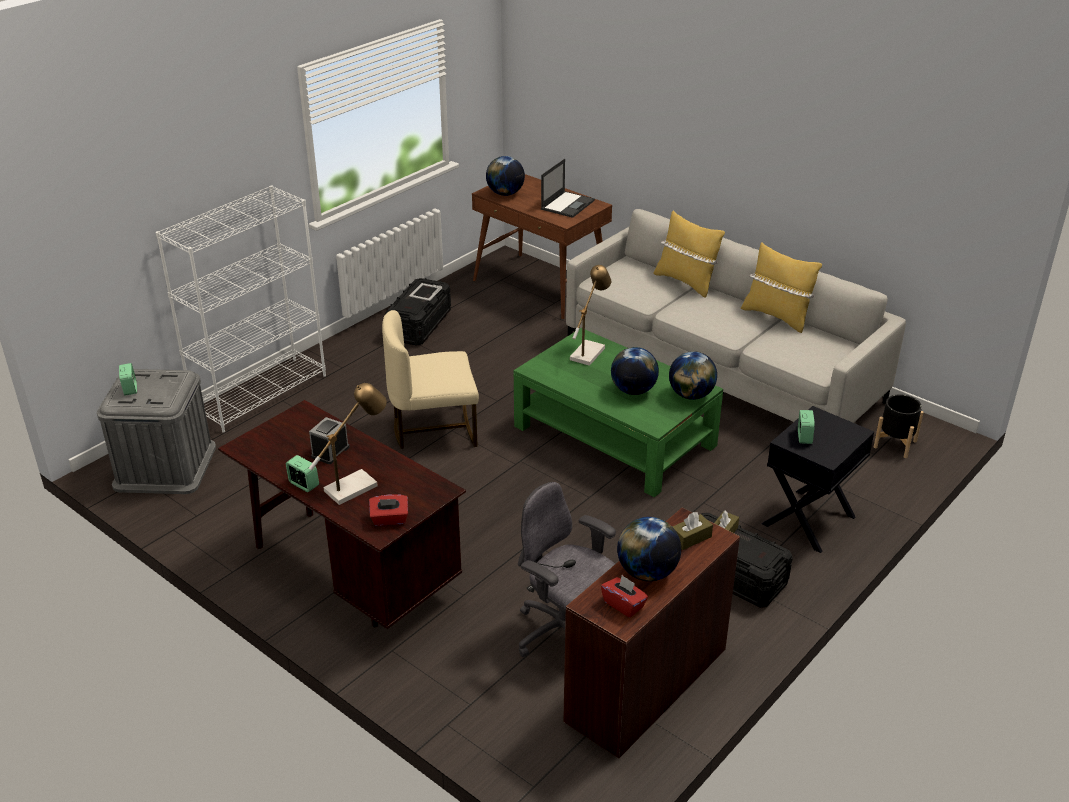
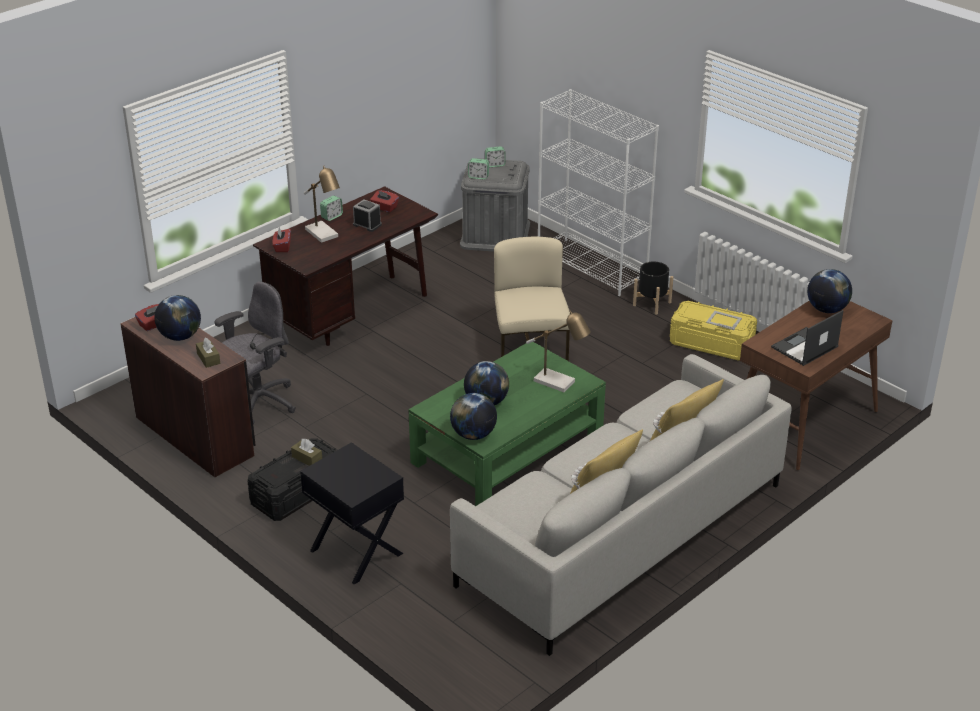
camera: 95 degrees right, 0 degrees up
black storage box [385,278,451,346] -> yellow storage box [670,301,757,361]
laptop [541,159,595,218] -> laptop turned 105 degrees clockwise [771,310,843,366]
alarm clock [798,410,815,444] -> alarm clock moved to [468,158,489,180]
black planter [874,394,924,458] -> black planter moved to [633,262,673,315]
none -> red tissue box [370,190,399,212]

